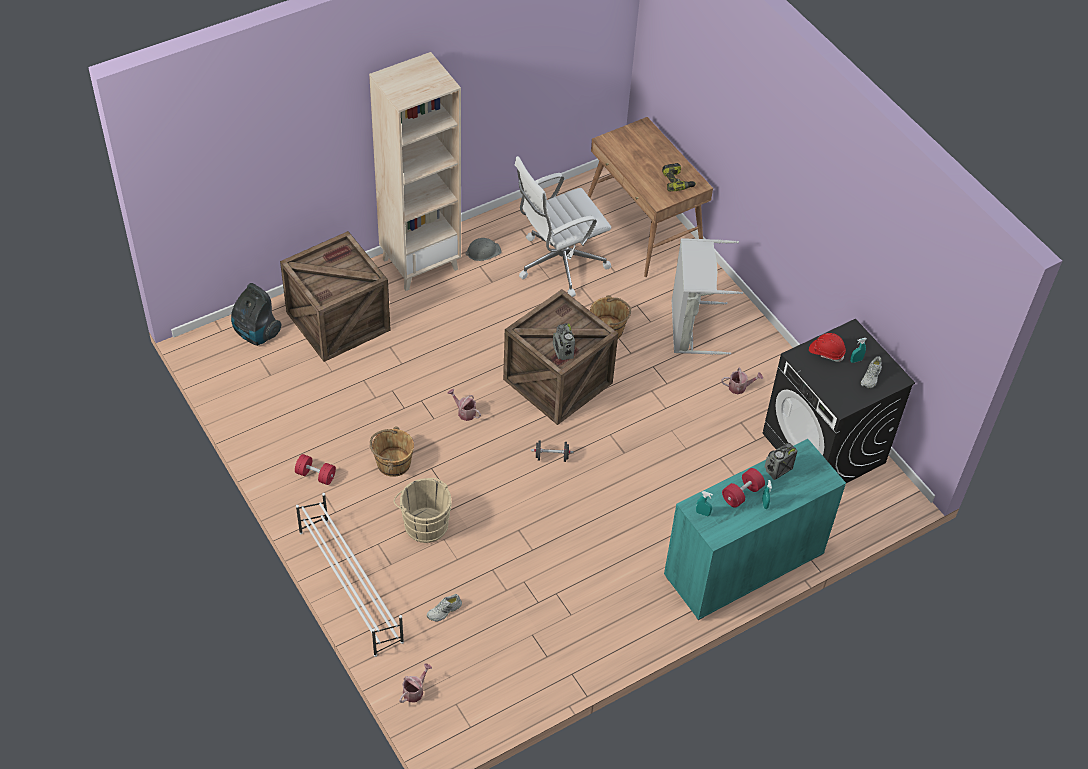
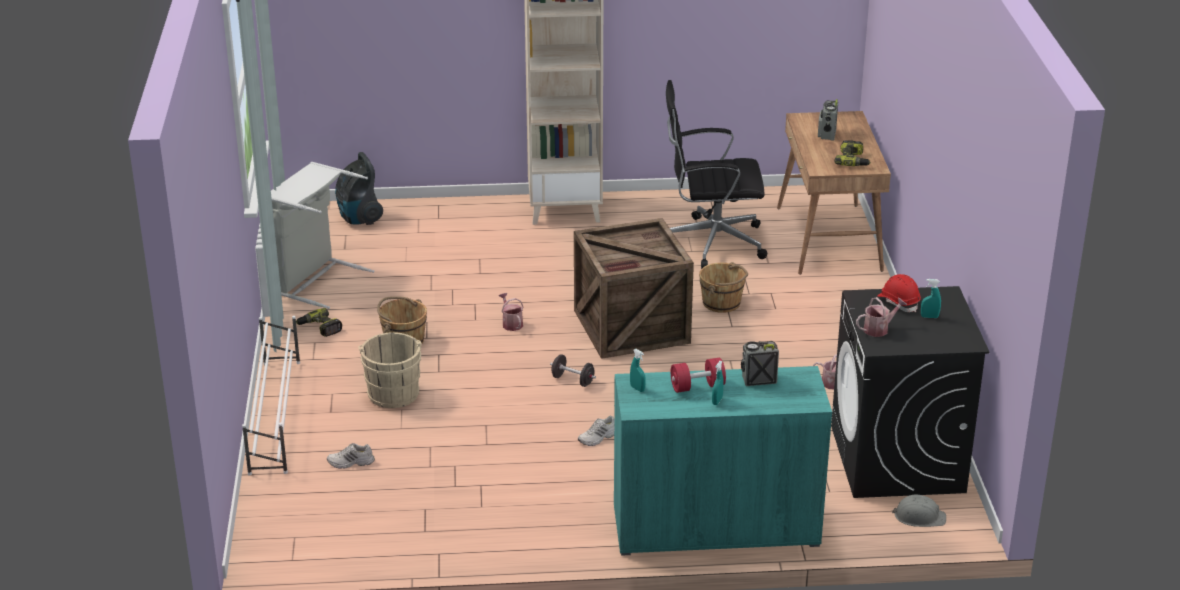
camera: 30 degrees right, 20 degrees down
crate [280,231,391,362] -> none
red dumbbell [295,454,336,485] -> power drill [296,308,342,337]
watering can [399,663,432,703] -> watering can moved to [856,297,907,337]
grey hard hat [466,238,501,261] -> grey hard hat moved to [892,495,946,527]
white office chair [515,156,611,297] -> black office chair [666,80,767,269]
radio [553,323,575,360] -> radio moved to [818,99,838,141]
grey laundry basket [672,238,743,355] -> grey laundry basket moved to [271,162,375,309]
white shoe [861,356,882,388] -> white shoe moved to [578,416,614,446]

